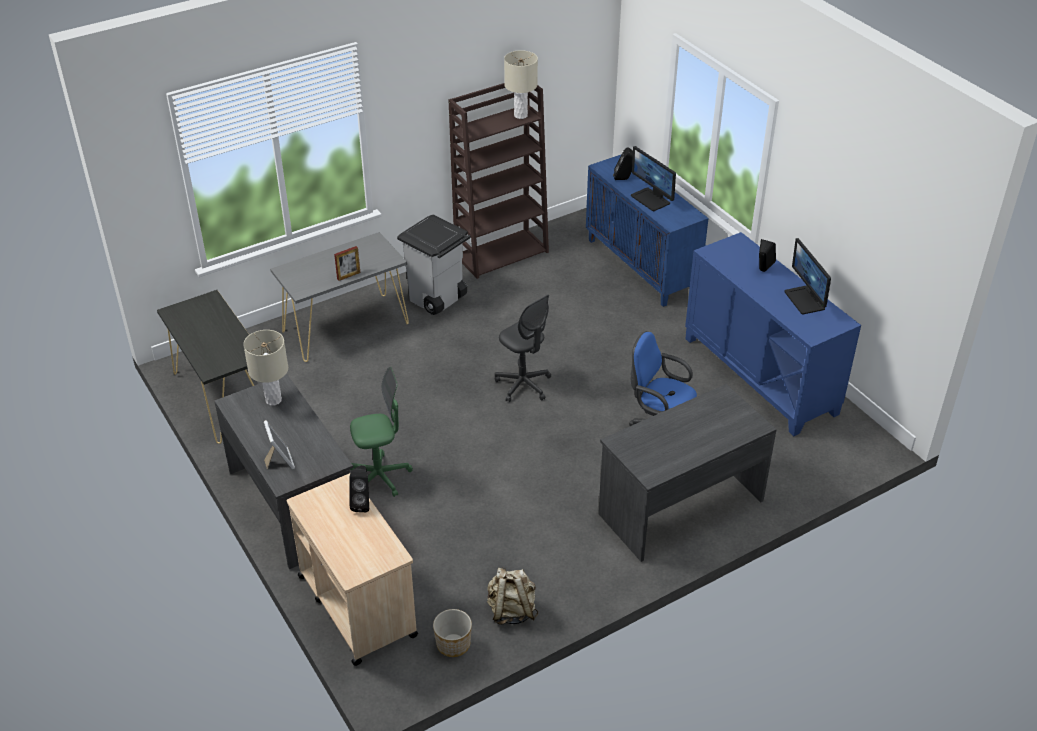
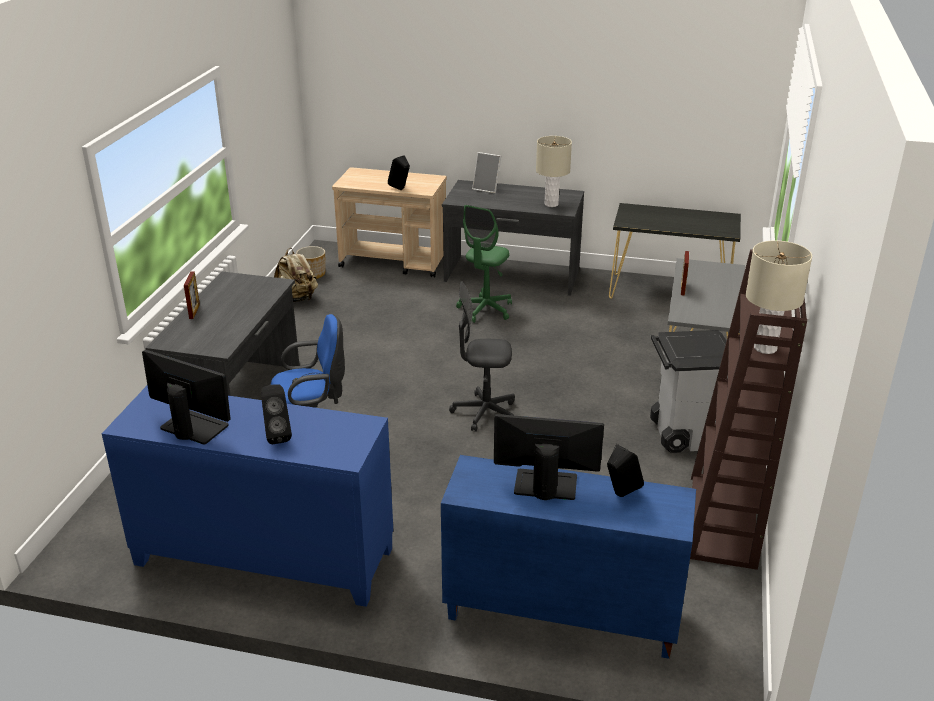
camera: 135 degrees right, 10 degrees down
none -> picture frame [184,271,200,319]

